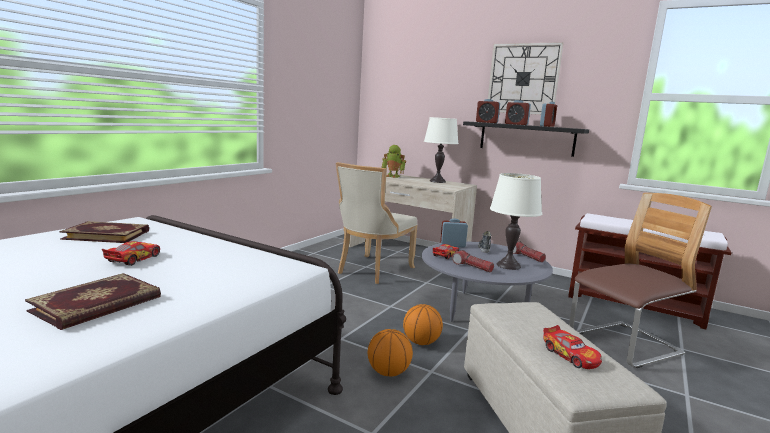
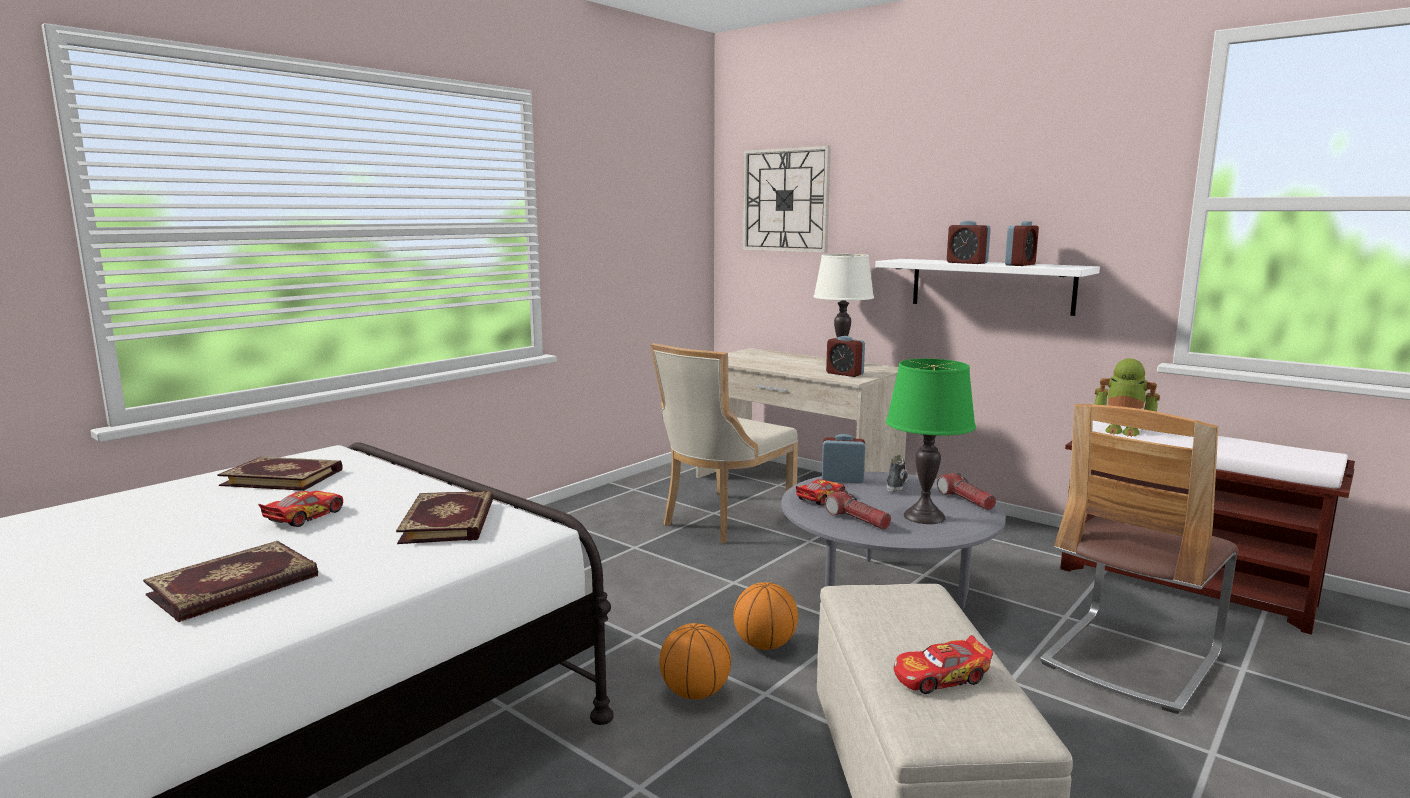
camera: 10 degrees right, 0 degrees up
toy robot [382,145,406,178] -> toy robot moved to [1094,358,1160,437]
black shelf [463,121,589,157] -> white shelf [875,259,1100,316]
alarm clock [476,99,500,123] -> alarm clock moved to [826,336,865,377]
wall clock [488,42,563,115] -> wall clock moved to [743,145,831,253]
white table lamp [490,173,542,270] -> green table lamp [886,359,976,524]
toy car [543,325,602,369] -> toy car turned 90 degrees clockwise [894,635,993,694]
chair [569,193,712,368] -> chair turned 150 degrees clockwise [1040,404,1238,714]
none -> book [396,491,494,544]

